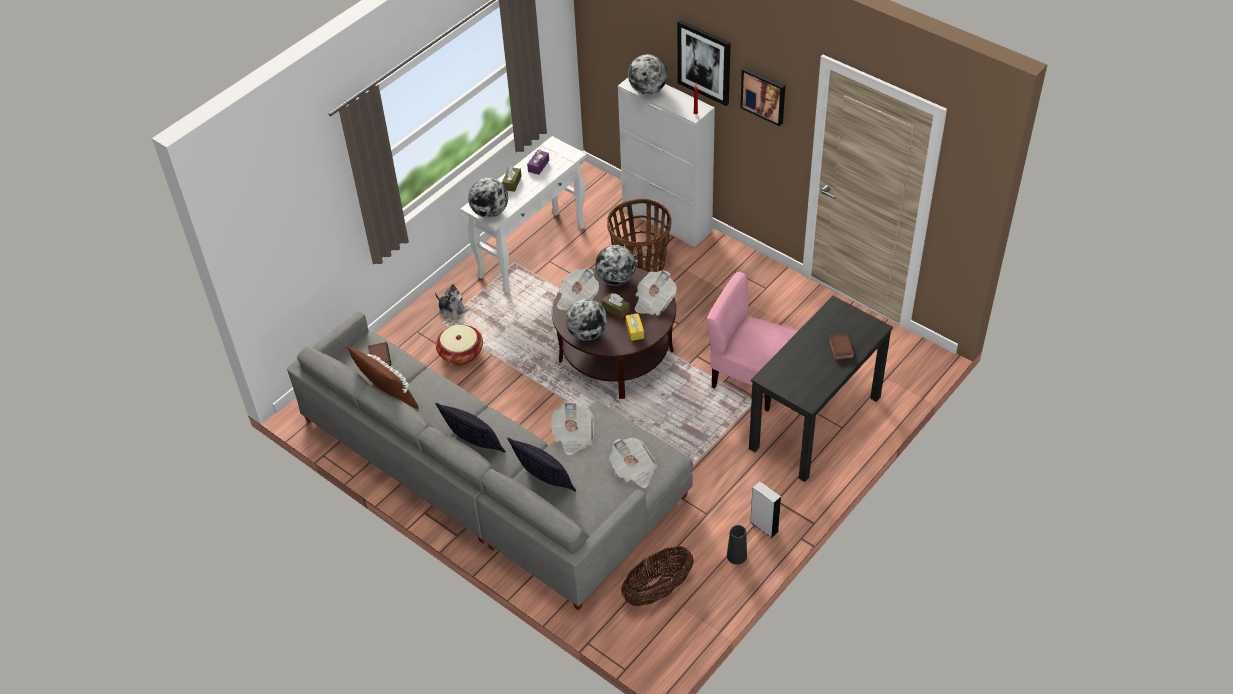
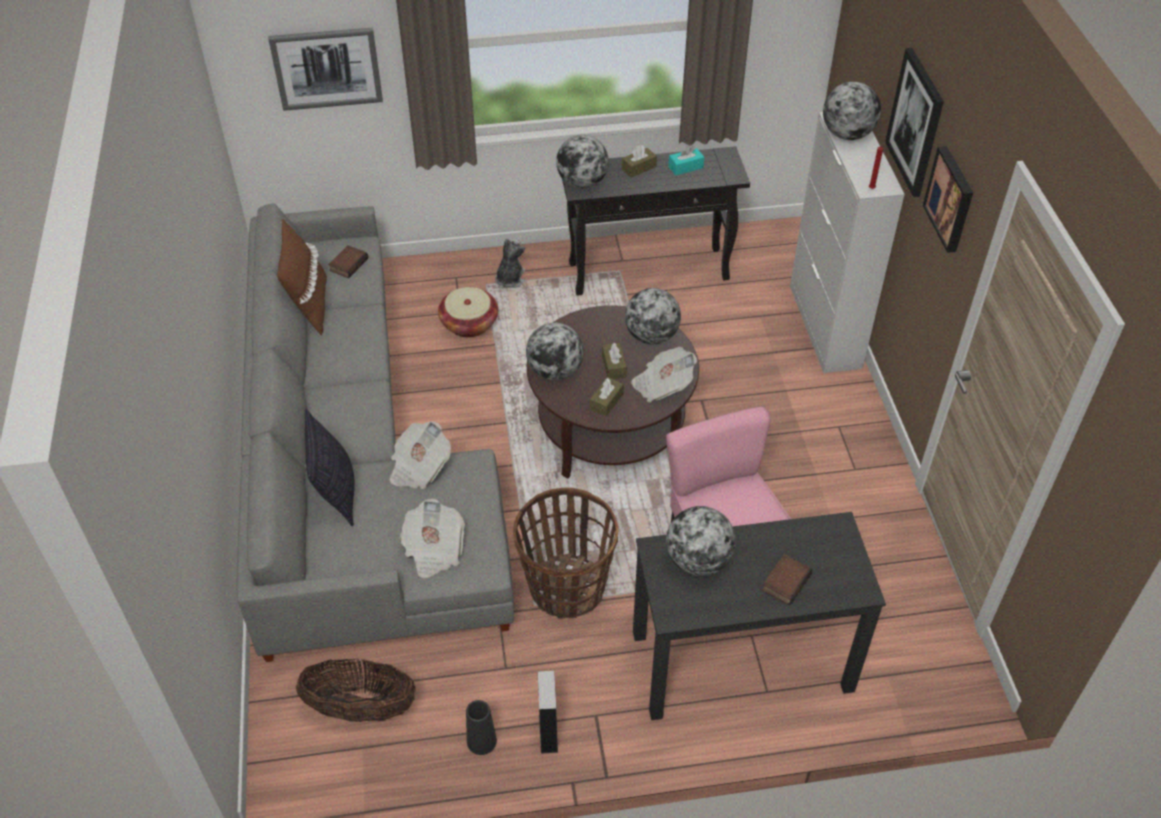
camera: 40 degrees right, 0 degrees up
plush toy [435,284,468,320] -> plush toy turned 150 degrees counterclockwise [495,239,525,288]
pillow [436,403,505,453] -> none
white console table [461,136,586,294] -> black console table [562,146,750,296]
purple tissue box [527,150,549,175] -> turquoise tissue box [668,146,704,176]
newspaper [557,268,599,310] -> none
basket [607,199,672,272] -> basket moved to [513,487,618,619]
yellow tissue box [626,313,644,341] -> brown tissue box [590,377,624,416]
none -> picture [268,28,383,111]
none -> globe [666,506,736,576]

